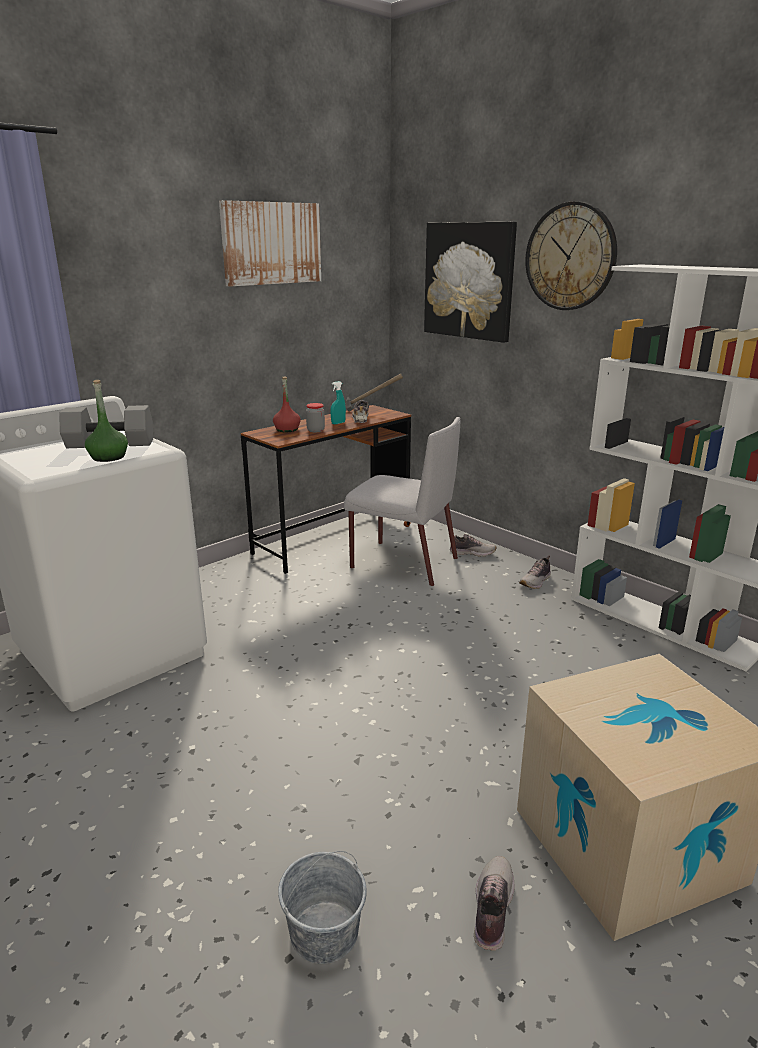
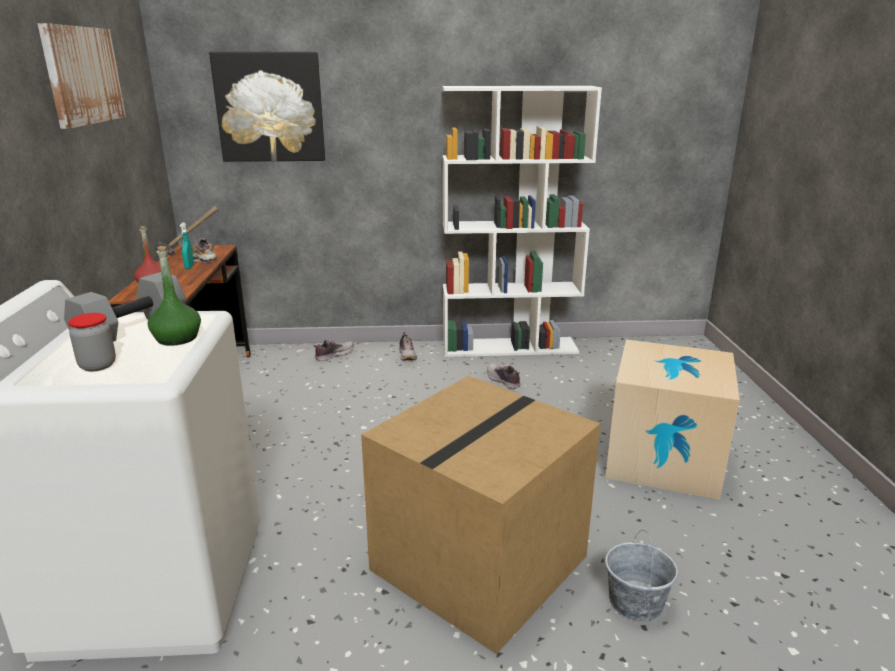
camera: 50 degrees left, 0 degrees up
jar [306,403,325,432] -> jar moved to [68,313,116,371]
grey chair [344,417,460,586] -> none
shoe [474,856,515,951] -> shoe moved to [487,363,520,389]
wall clock [525,201,617,310] -> none
none -> cardboard box [361,376,600,654]

